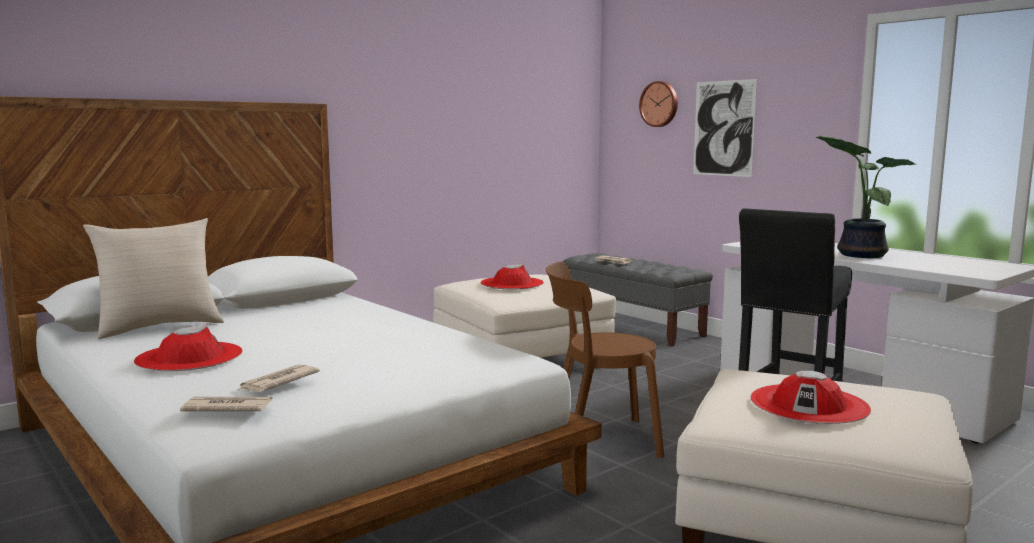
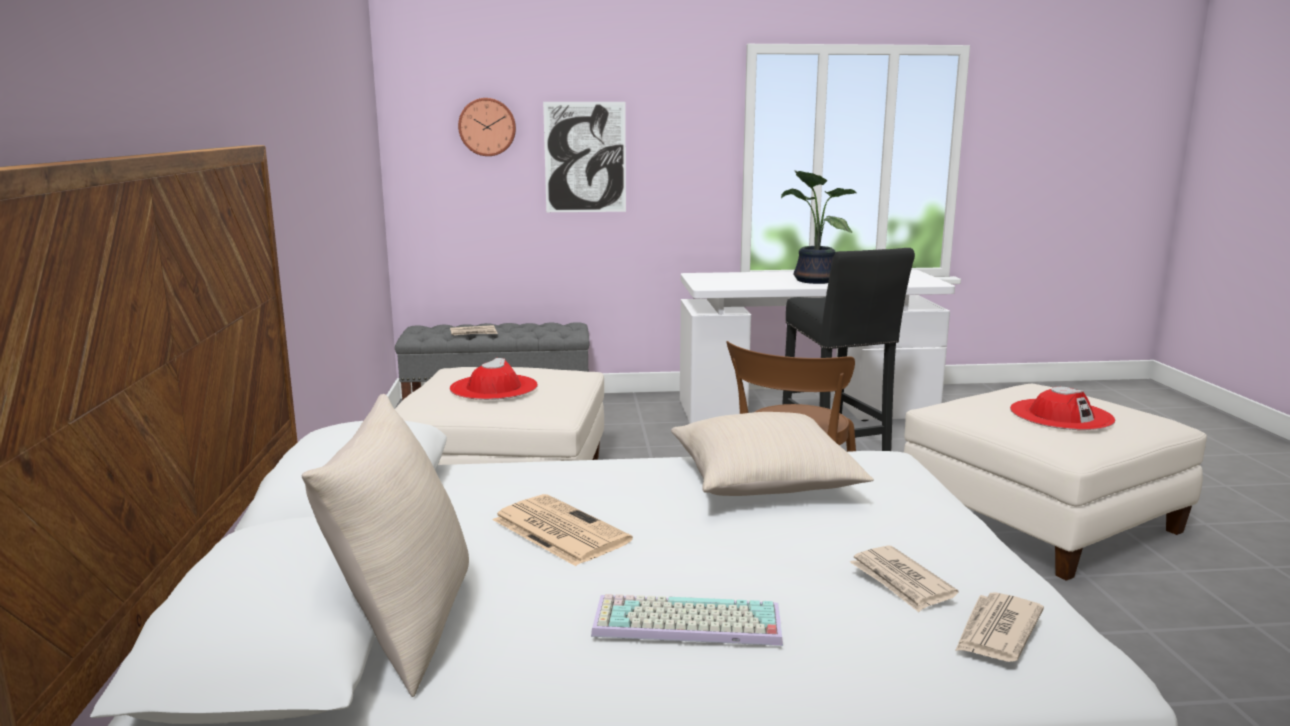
camera: 55 degrees left, 5 degrees up
red hat [134,324,243,371] -> keyboard [591,594,783,646]
none -> newspaper [493,494,633,566]
none -> beige pillow [671,412,874,496]

